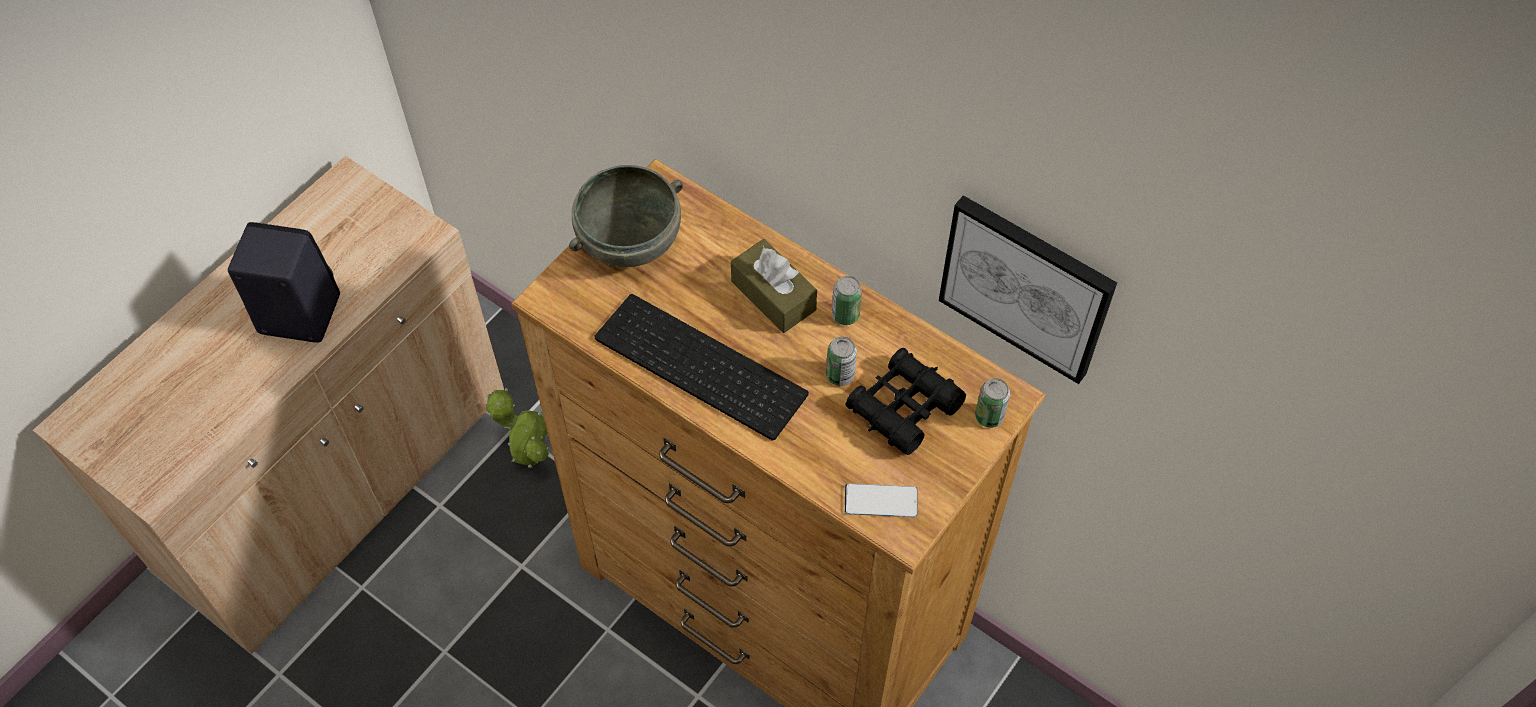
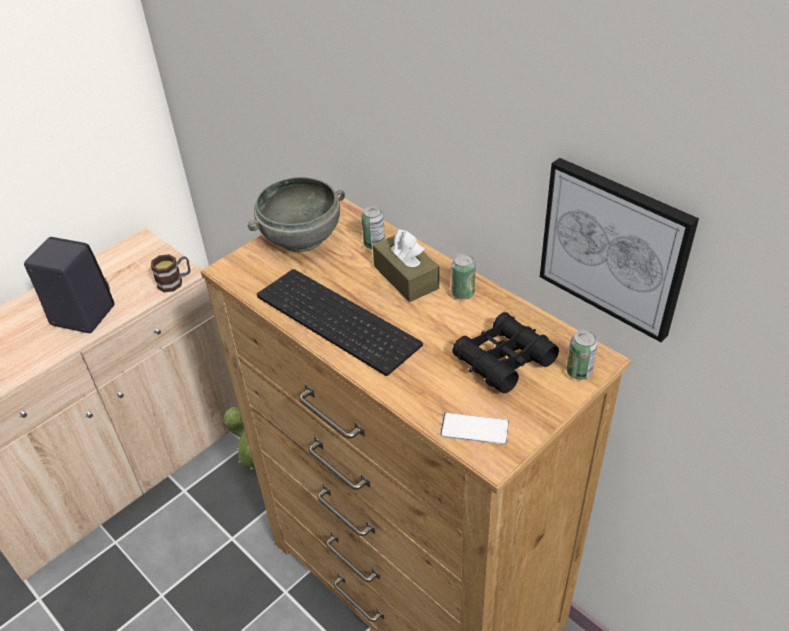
camera: 10 degrees right, 15 degrees down
can [826,337,857,386] -> can moved to [361,206,385,249]
none -> mug [151,254,190,292]

